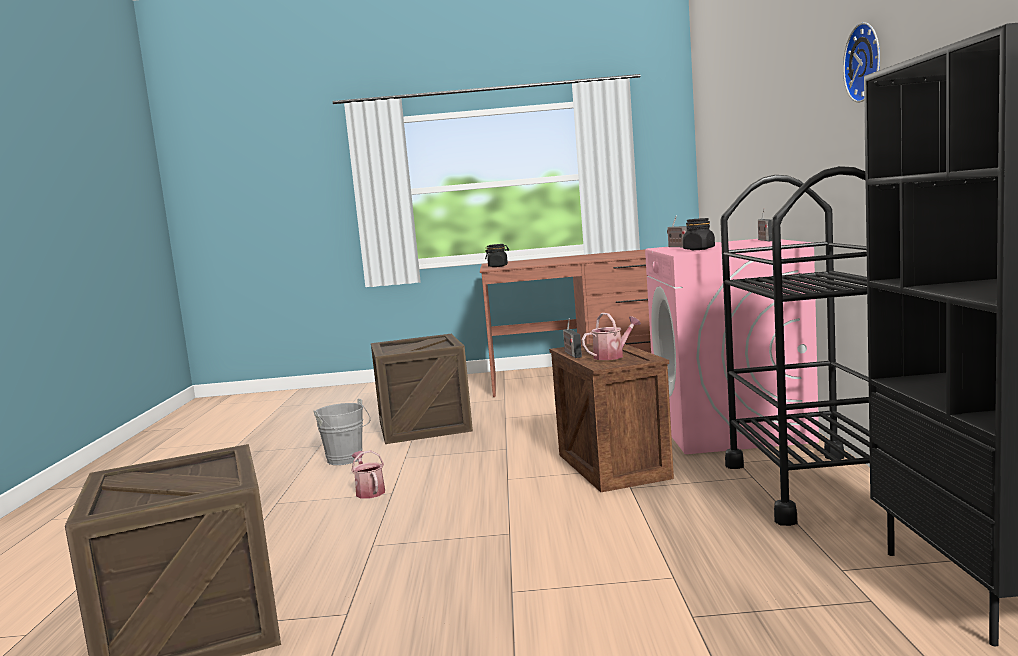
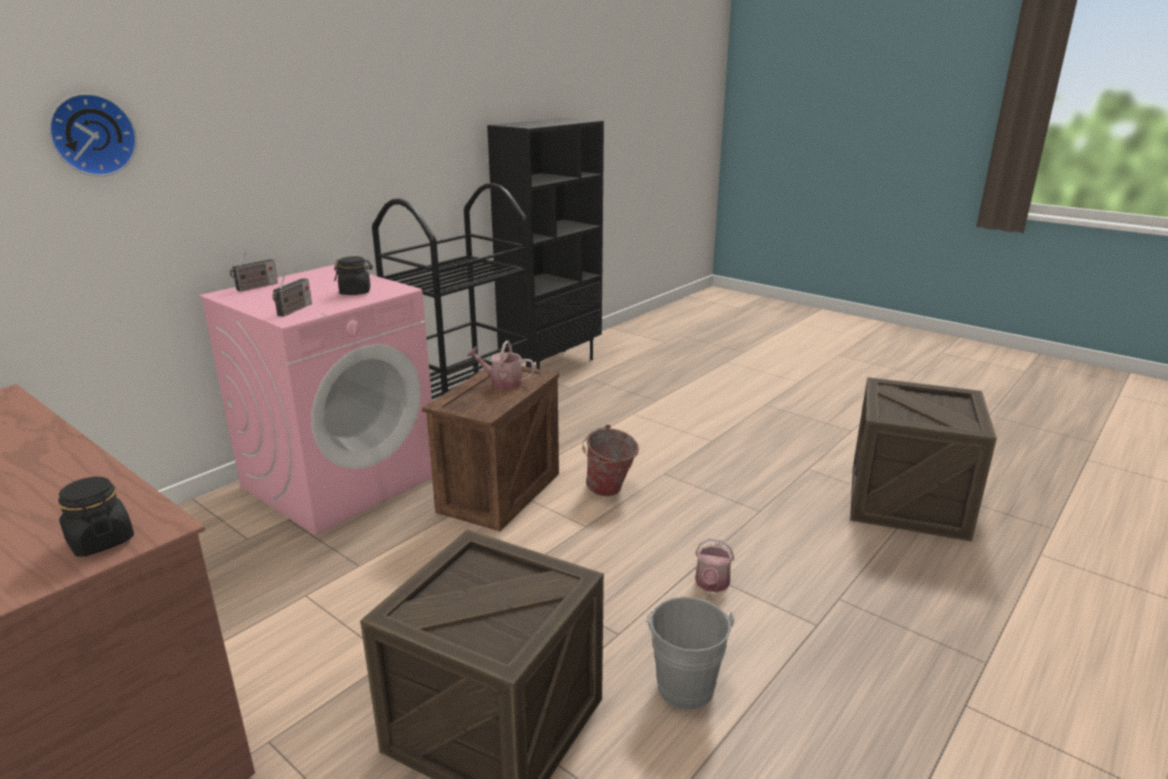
camera: 140 degrees left, 15 degrees up
radio [563,319,582,358] -> none
wall clock [843,22,880,103] -> wall clock moved to [49,93,137,176]
none -> bucket [582,425,639,496]

